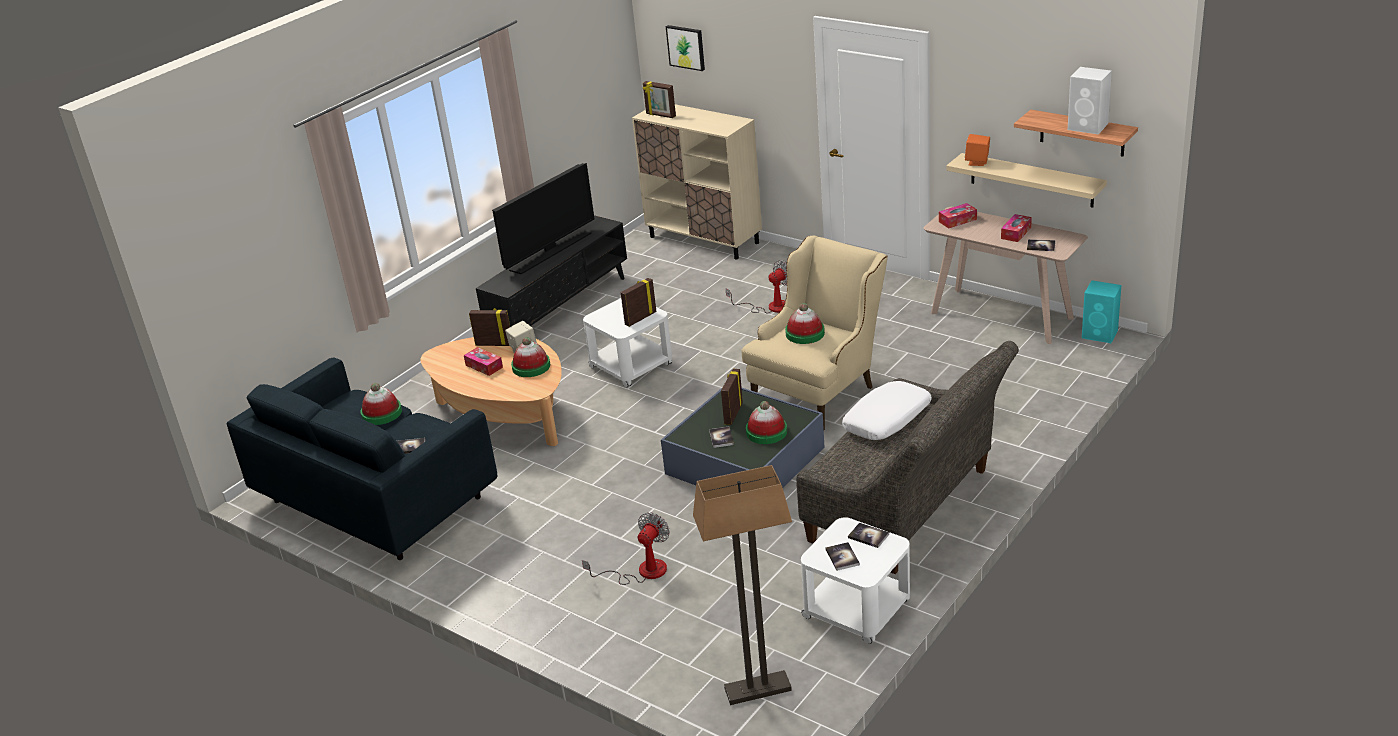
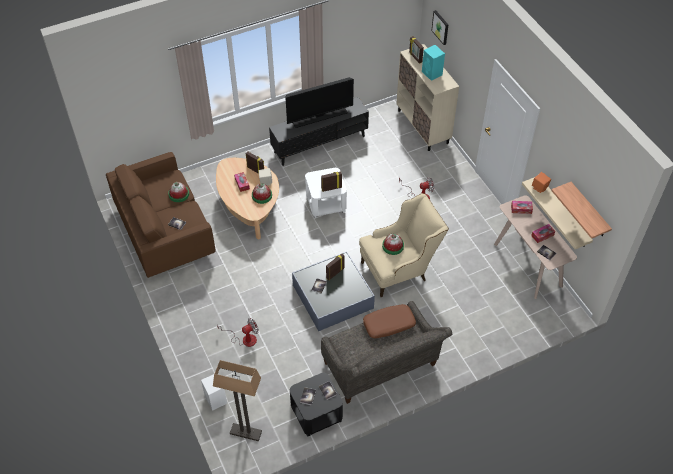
camera: 25 degrees right, 20 degrees up
blue sofa [226,357,497,560] -> brown sofa [106,152,216,278]
hat [746,401,787,444] -> none
white side table [801,517,910,644] -> black side table [290,373,343,436]
white pillow [842,381,932,440] -> brown pillow [363,304,416,338]
white speaker [1068,67,1112,134] -> white speaker moved to [201,374,227,411]
turquoise speaker [1082,280,1121,343] -> turquoise speaker moved to [422,45,445,81]

